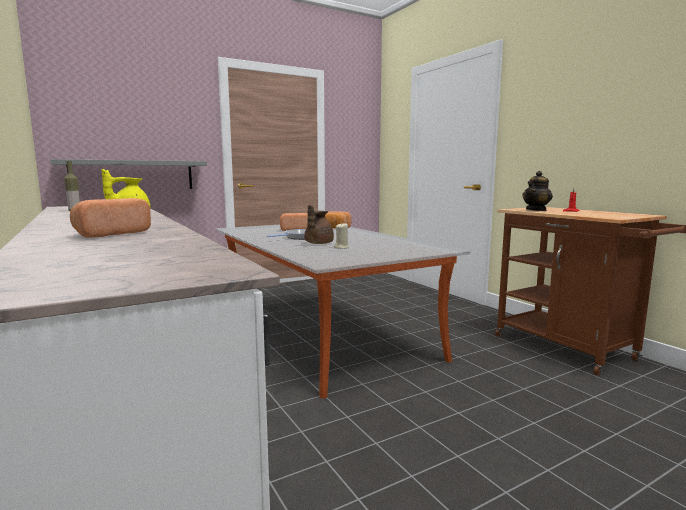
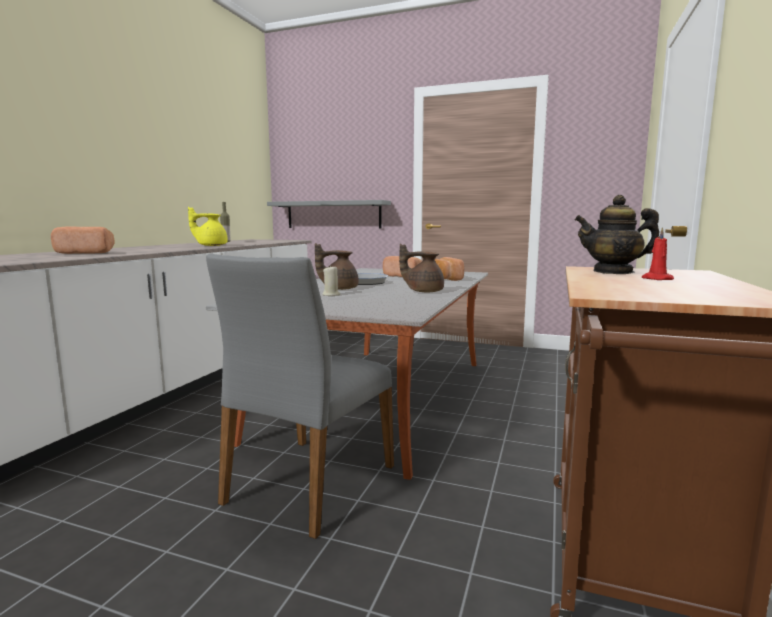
camera: 50 degrees right, 0 degrees up
none -> grey chair [206,253,394,539]
none -> brown teapot [399,243,444,292]

